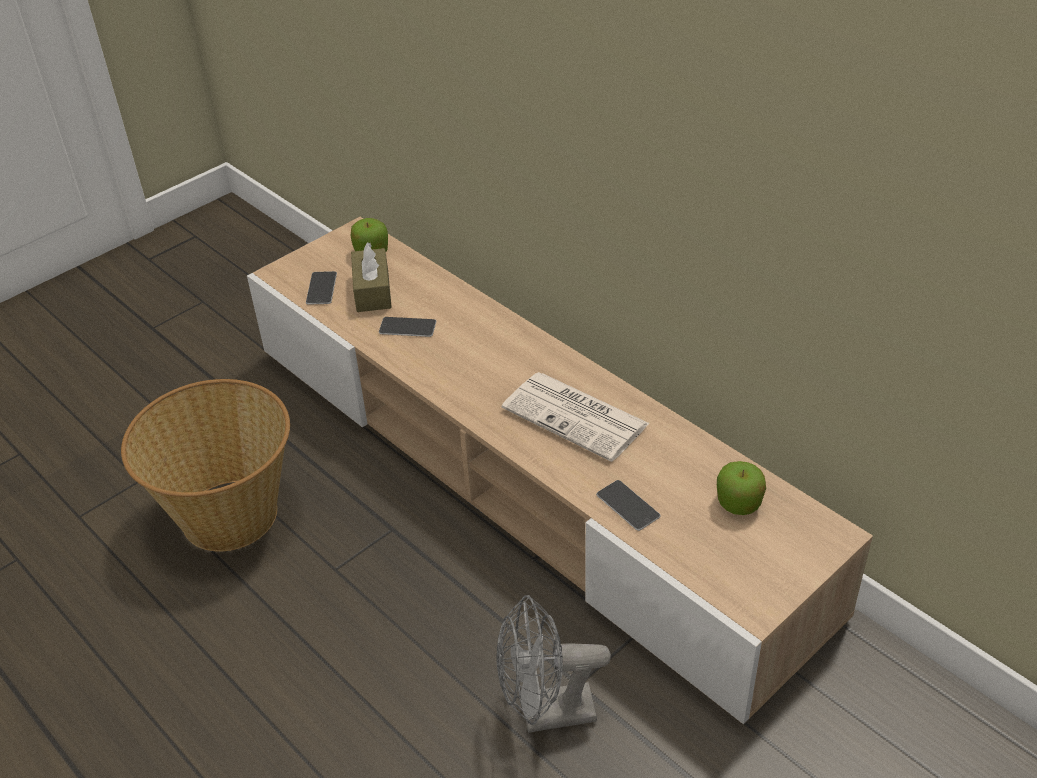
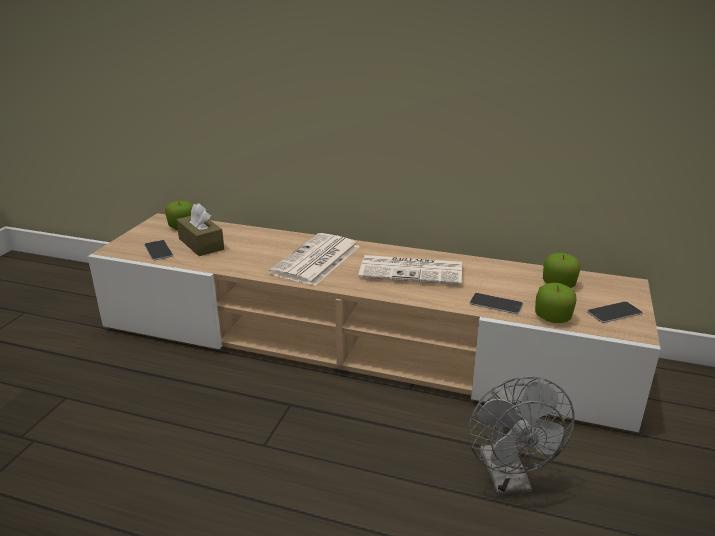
camera: 30 degrees left, 15 degrees down
basket [121,379,290,552] -> none
phone [379,317,436,337] -> phone moved to [587,302,643,323]
grey fan [496,595,611,733] -> grey fan turned 60 degrees counterclockwise [468,376,574,495]
none -> newspaper [269,233,360,286]
none -> apple [535,283,577,323]

